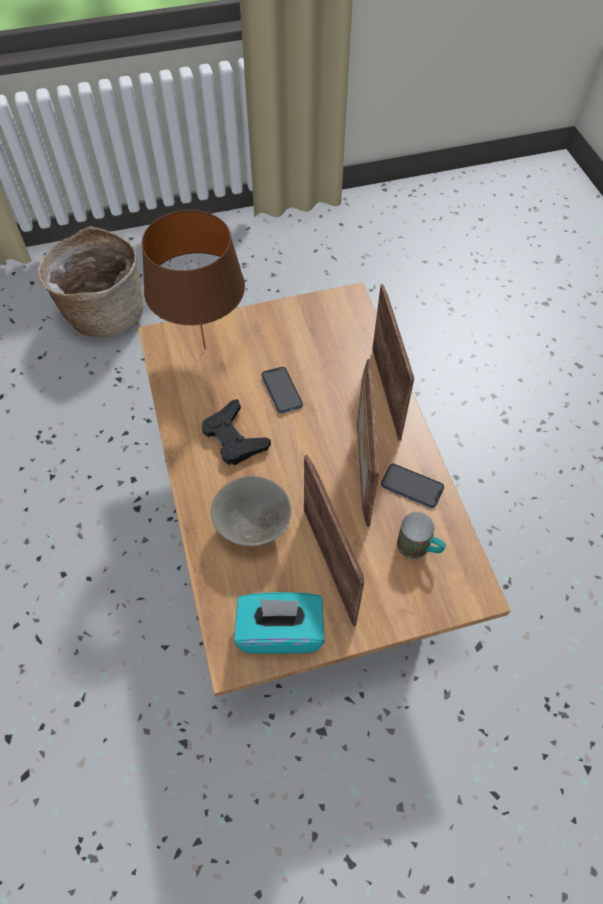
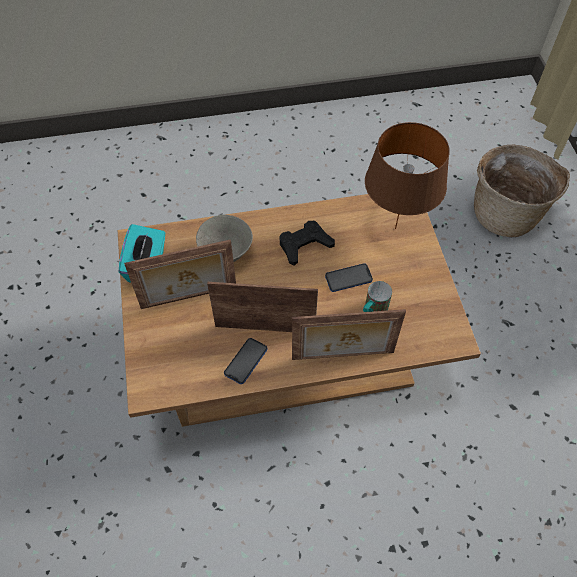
camera: 95 degrees right, 0 degrees up
mug [397,512,446,559] -> mug moved to [363,281,392,312]

